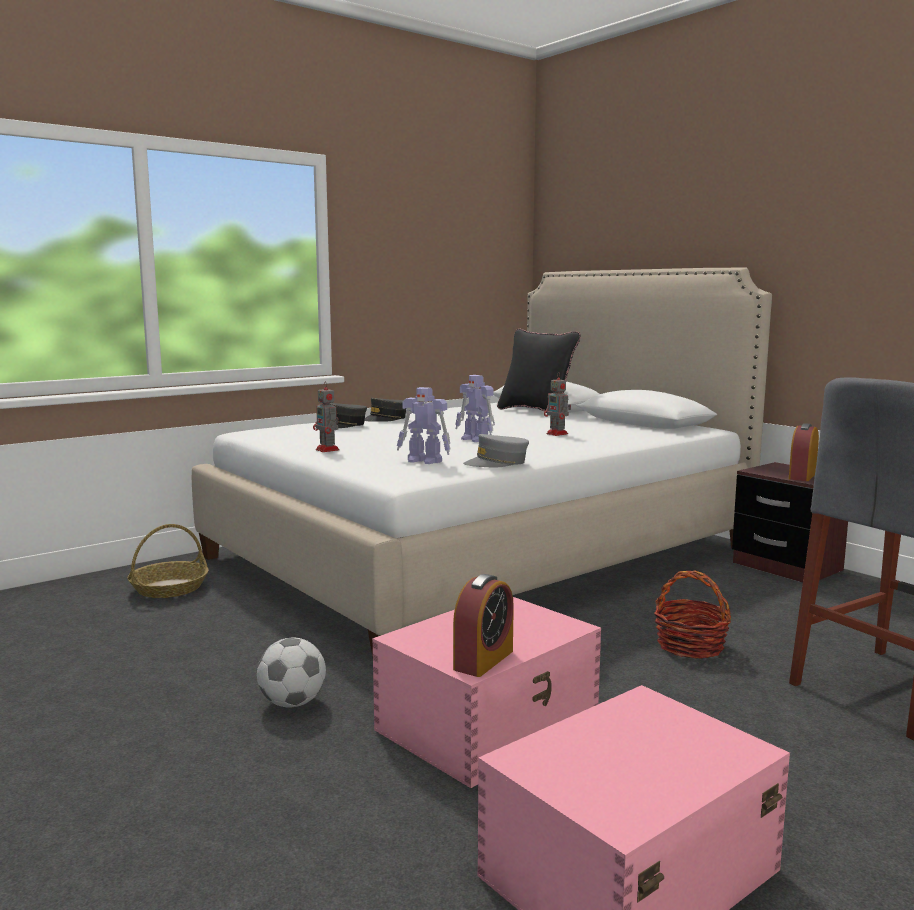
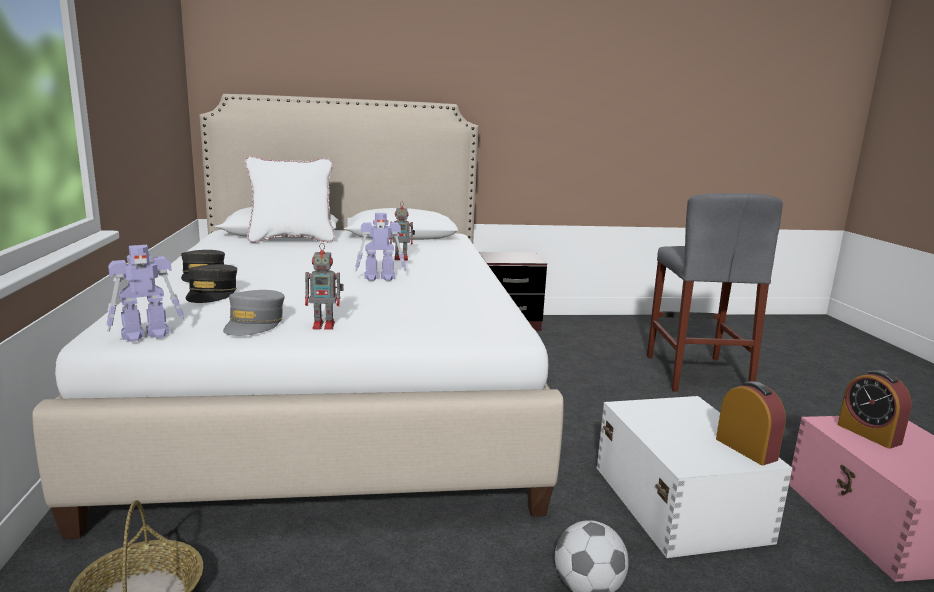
camera: 60 degrees left, 5 degrees up
pink storage box [372,597,601,788] -> white storage box [597,396,792,558]
toy robot [397,387,450,464] -> toy robot moved to [106,245,184,342]
grey cap [463,434,529,467] -> grey cap moved to [223,290,285,336]
black pillow [497,329,581,413] -> white pillow [245,156,335,243]
basket [654,570,731,659] -> none
alarm clock [789,423,819,481] -> alarm clock moved to [838,370,912,449]

